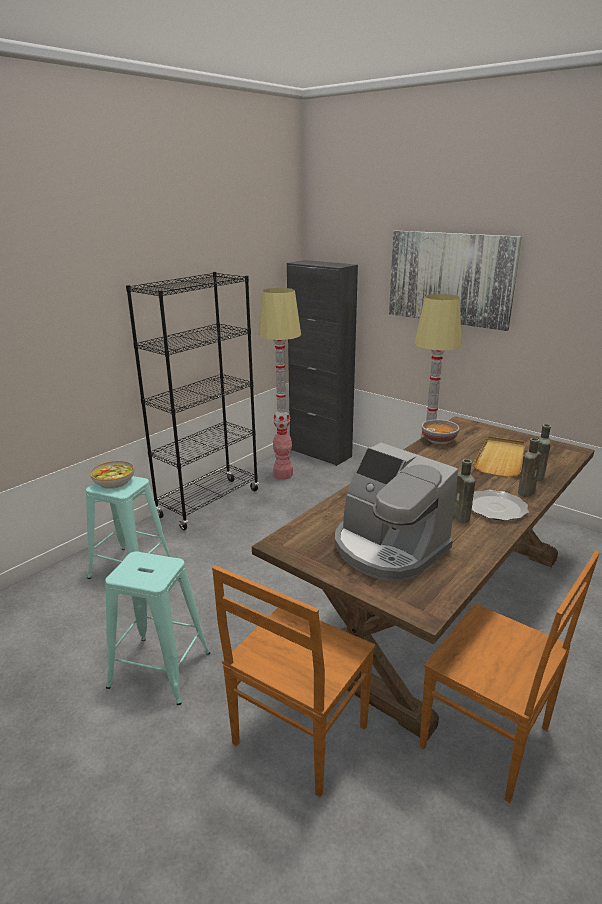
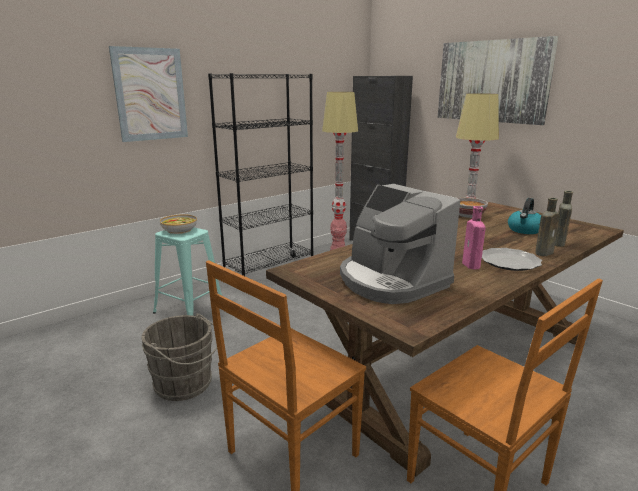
camera: 10 degrees right, 5 degrees down
turquoise stool [105,551,210,705] -> grey bucket [141,313,217,401]
brown bottle [453,459,475,523] -> pink bottle [462,206,486,270]
beige tray [473,436,525,477] -> kettle [508,198,541,234]
none -> picture [109,46,188,142]

